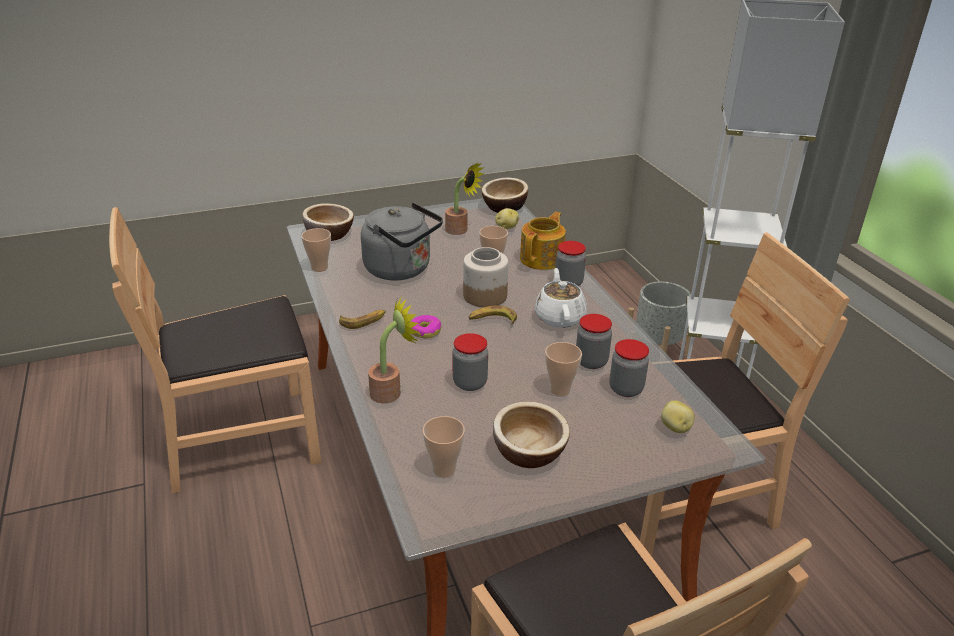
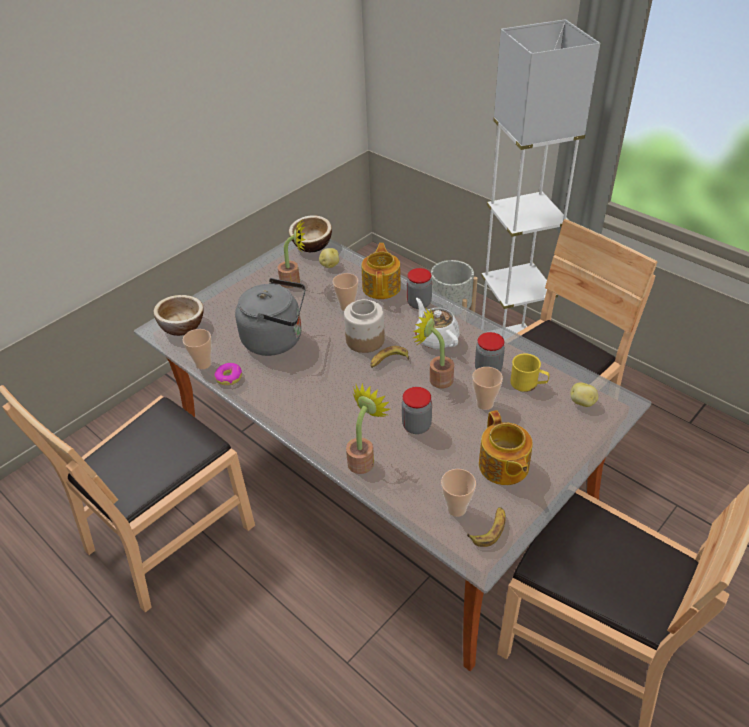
camera: 25 degrees left, 10 degrees up
banana [339,310,386,329] -> banana moved to [467,507,506,547]
donut [411,315,441,338] -> donut moved to [214,363,242,385]
bowl [493,402,570,468] -> teapot [479,410,533,485]
jar [609,339,649,397] -> yellow mug [510,353,550,392]
none -> potted plant [413,309,454,388]

